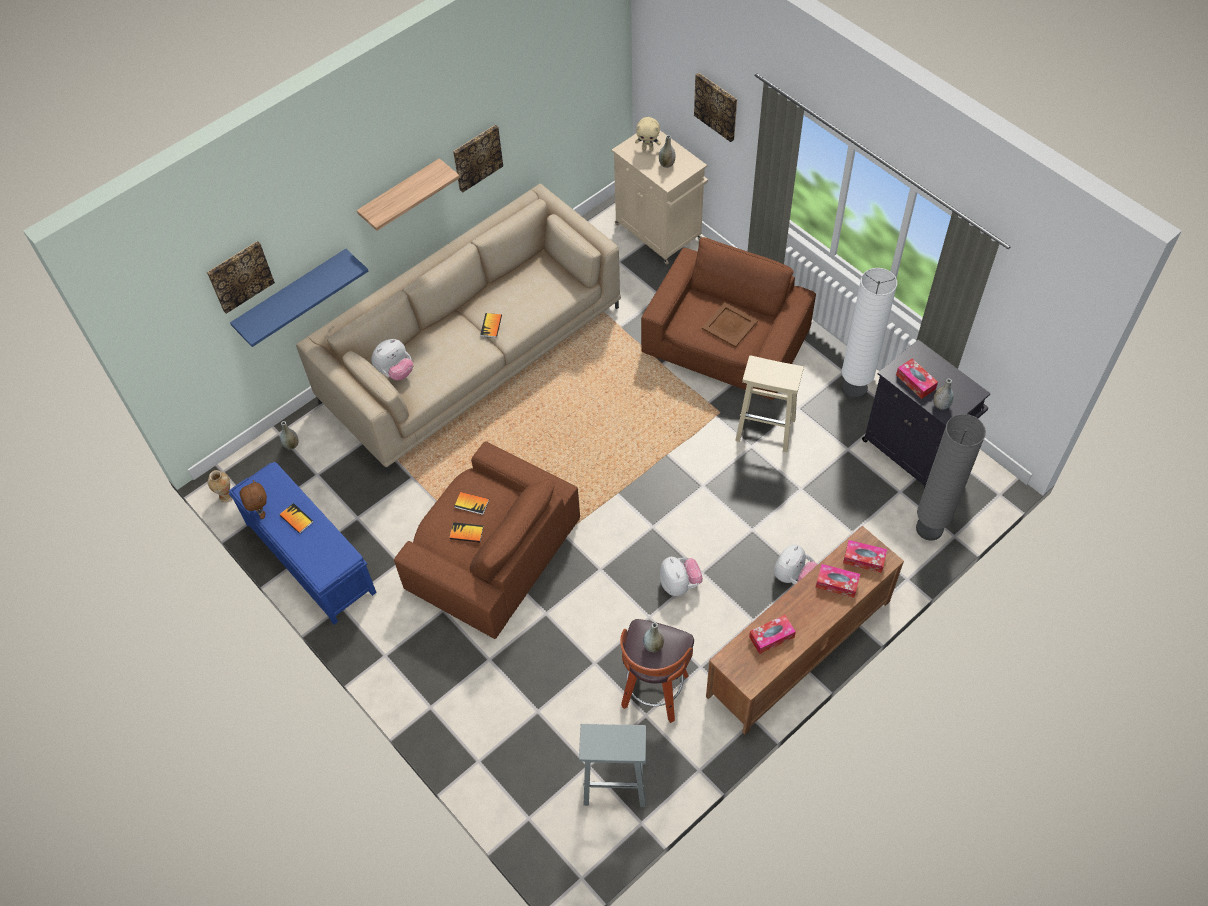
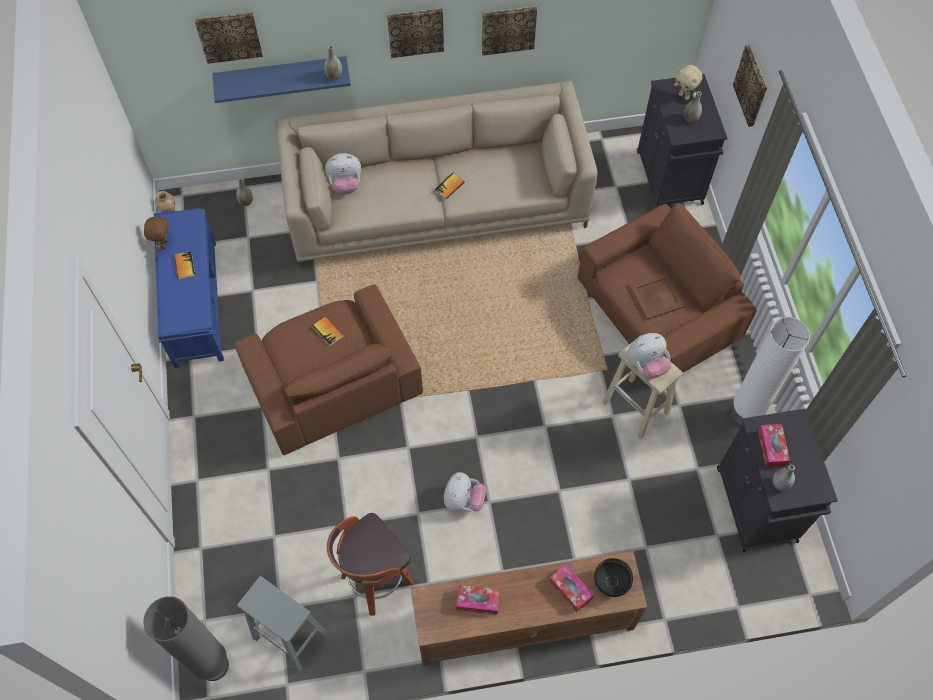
camera: 30 degrees right, 5 degrees up
shelf [357,158,460,231] -> picture [387,8,444,58]
book [450,522,483,542] -> none
beige cabinet [612,130,708,265] -> black cabinet [637,74,727,208]
grey vase [643,622,664,652] -> grey vase moved to [324,45,342,80]
plush toy [774,544,818,584] -> plush toy moved to [627,333,671,379]
tissue box [843,540,887,573] -> black bowl [594,558,633,597]
grey floor lamp [916,414,986,541] -> grey floor lamp moved to [143,596,229,681]

